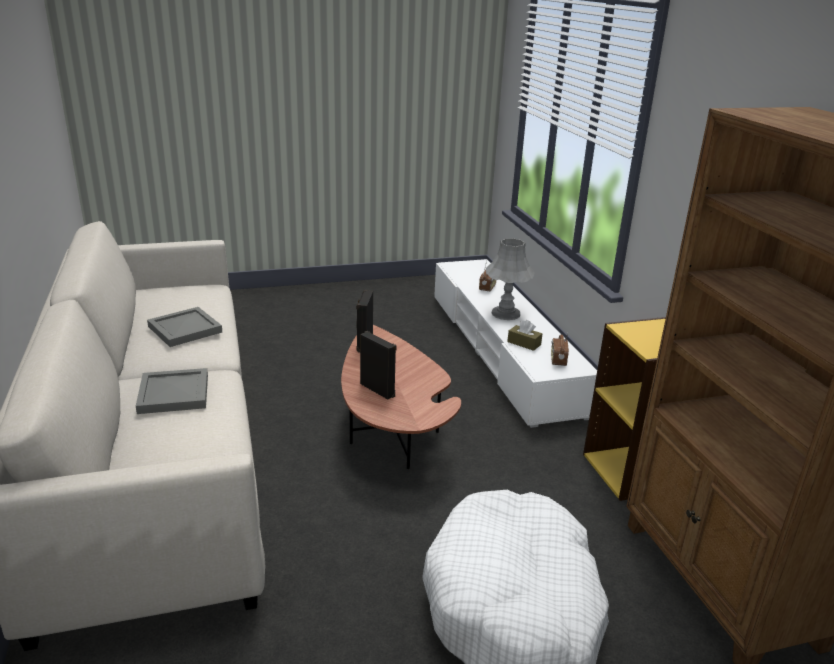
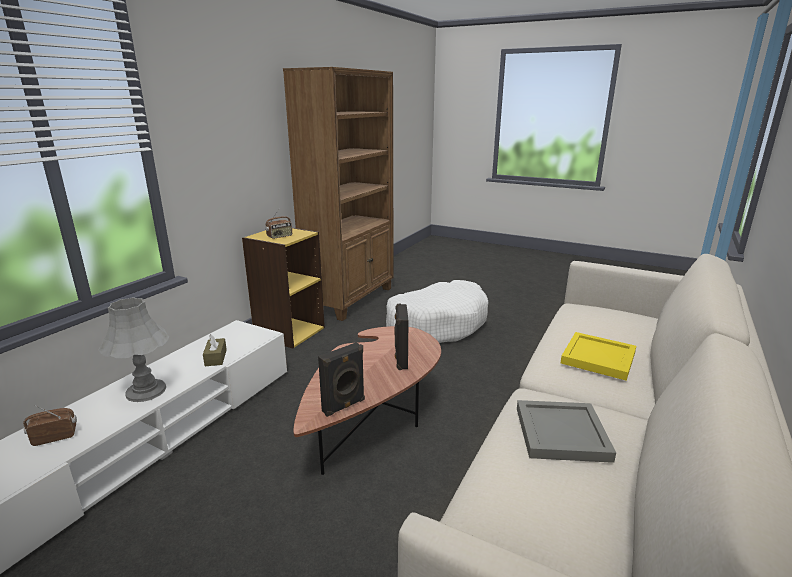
camera: 135 degrees left, 5 degrees down
grey tray [136,368,208,414] -> yellow tray [561,332,636,381]
radio [551,333,569,366] -> radio moved to [265,208,292,239]

